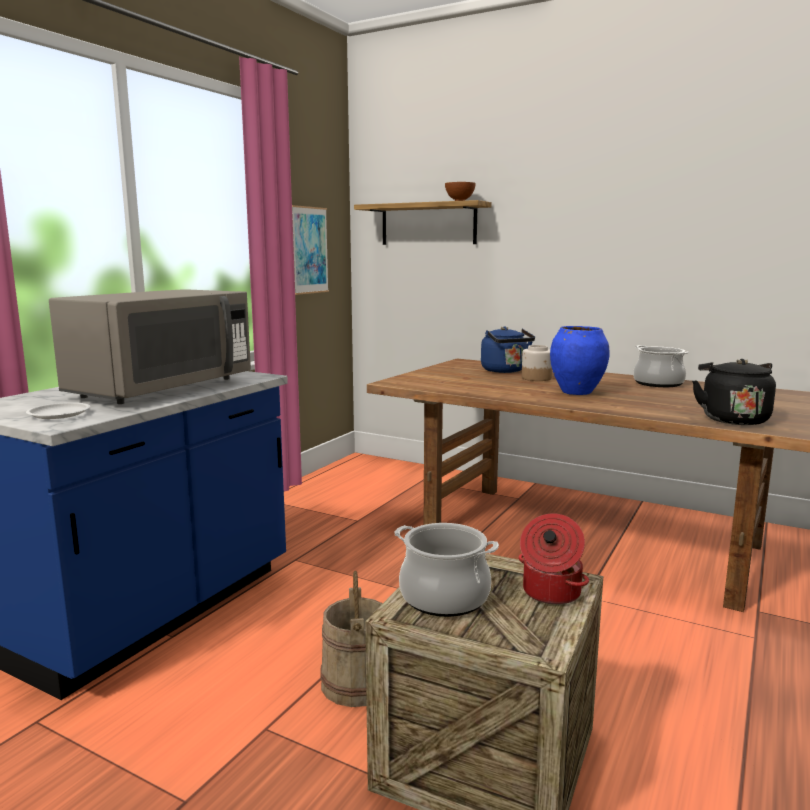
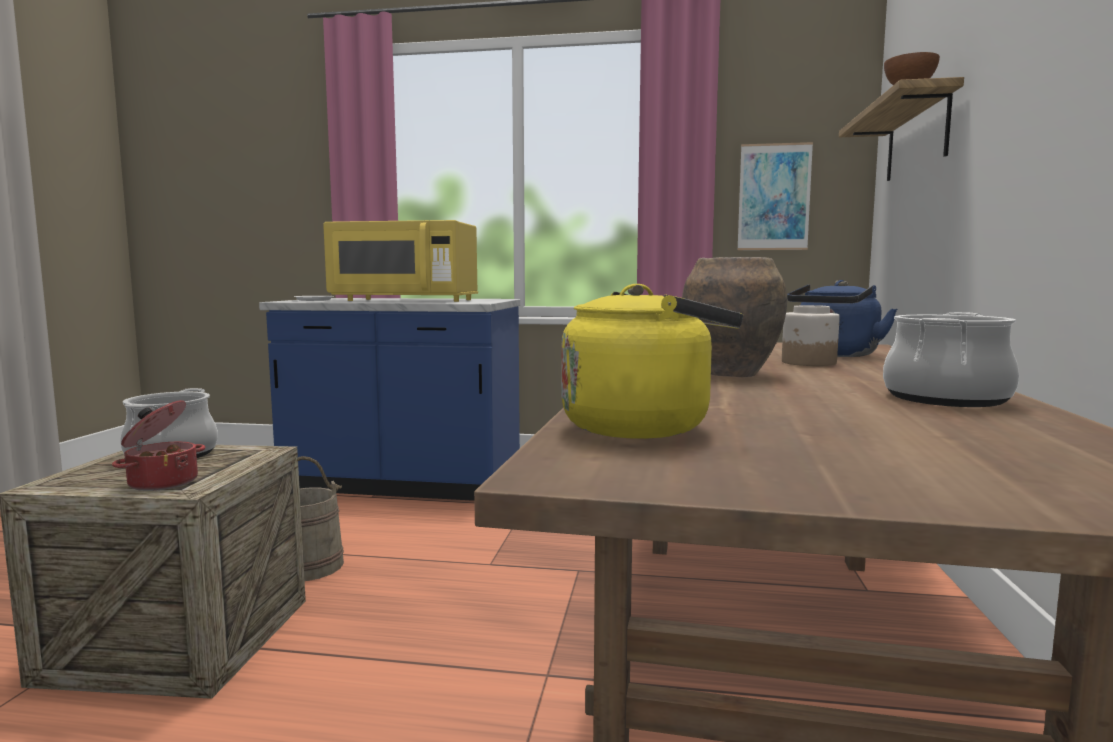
camera: 70 degrees right, 5 degrees down
grey microwave [49,289,251,404] -> yellow microwave [323,220,478,302]
blue vase [550,326,610,395] -> brown vase [682,257,787,377]
black kettle [692,359,776,425] -> yellow kettle [561,284,743,439]

